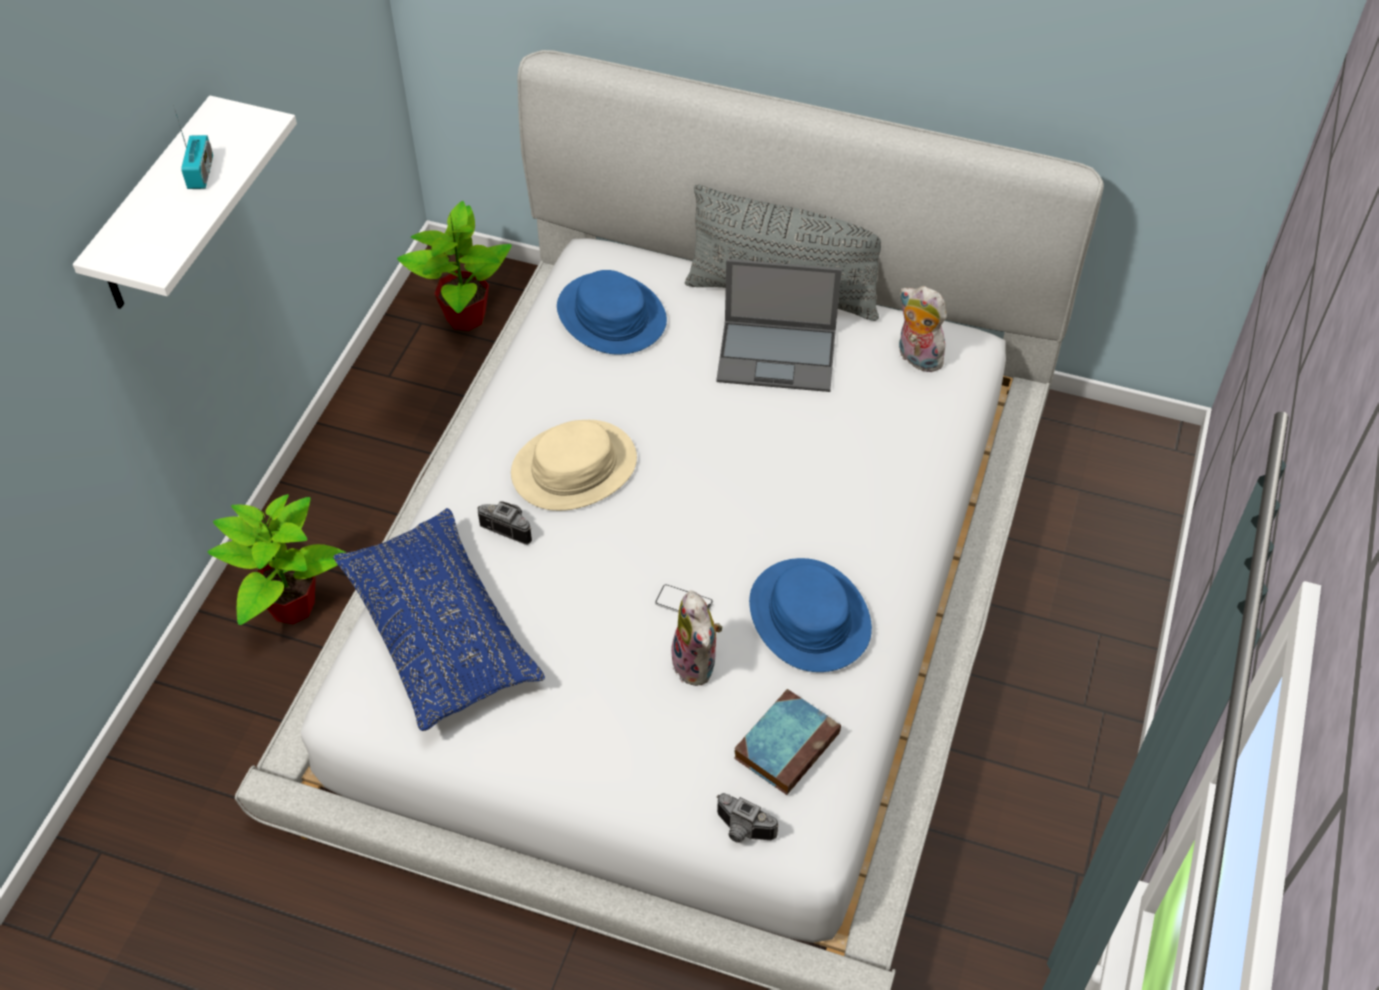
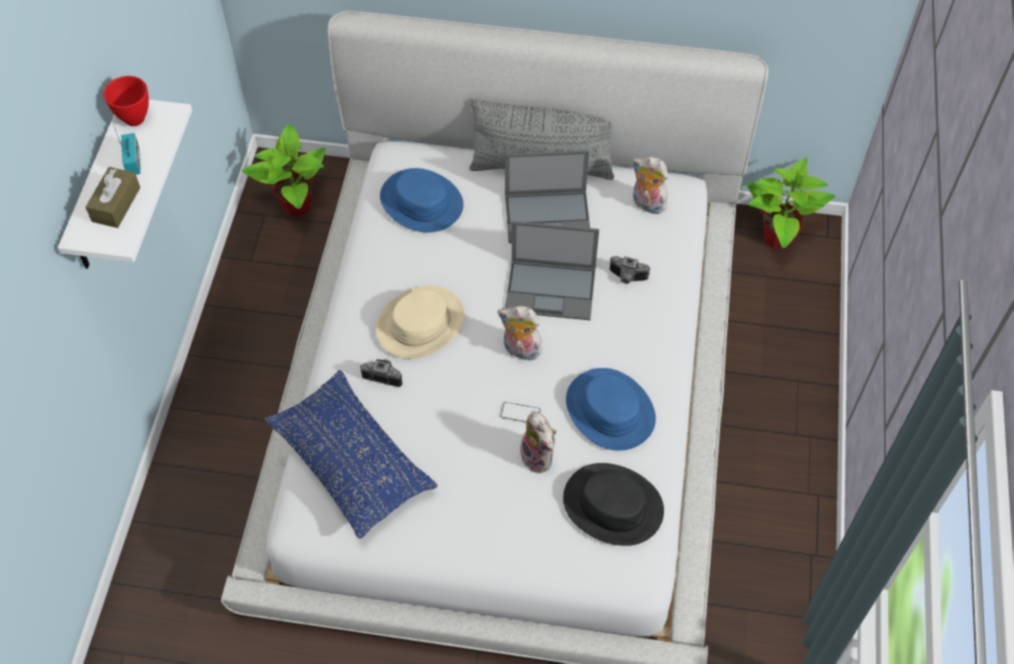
camera: 10 degrees left, 5 degrees up
potted plant [208,494,347,625] -> potted plant moved to [746,158,835,249]
camera [717,793,779,843] -> camera moved to [610,256,651,284]
book [734,689,841,795] -> black hat [563,463,664,546]
none -> brown tissue box [86,167,140,228]
none -> red bowl [103,76,149,126]
none -> plush toy [498,306,542,361]
none -> laptop [505,221,599,320]

